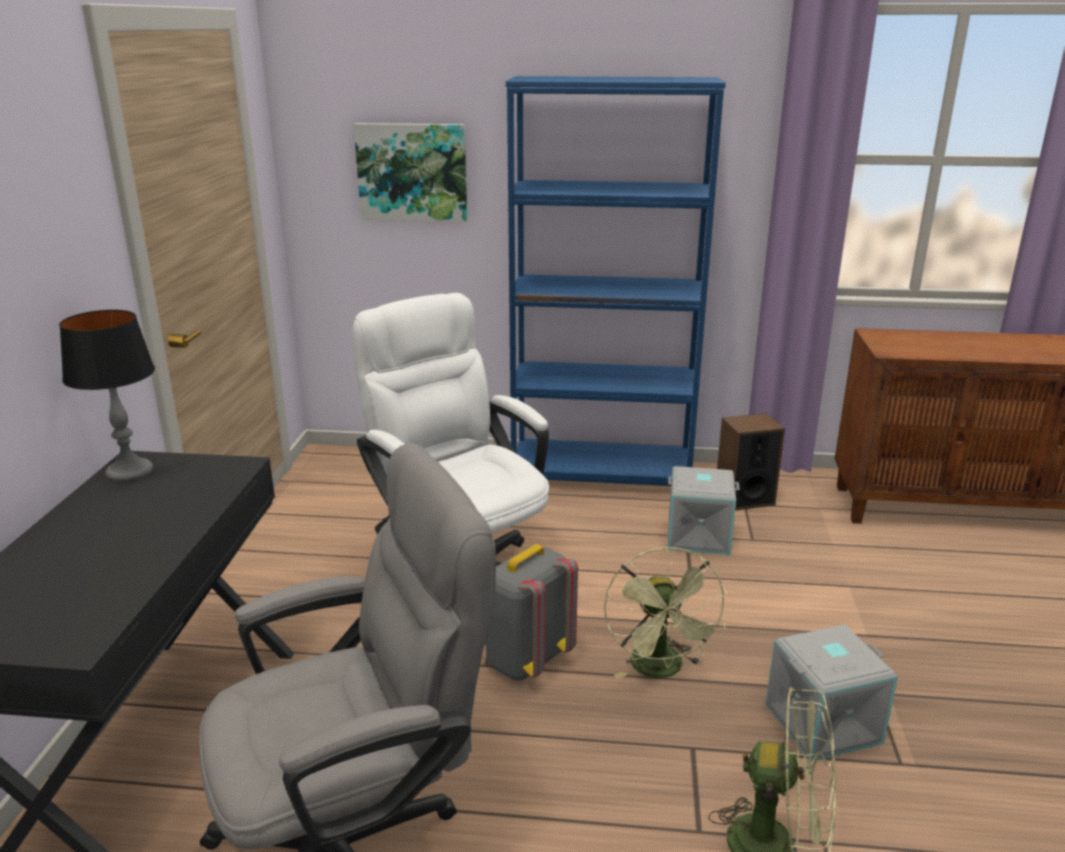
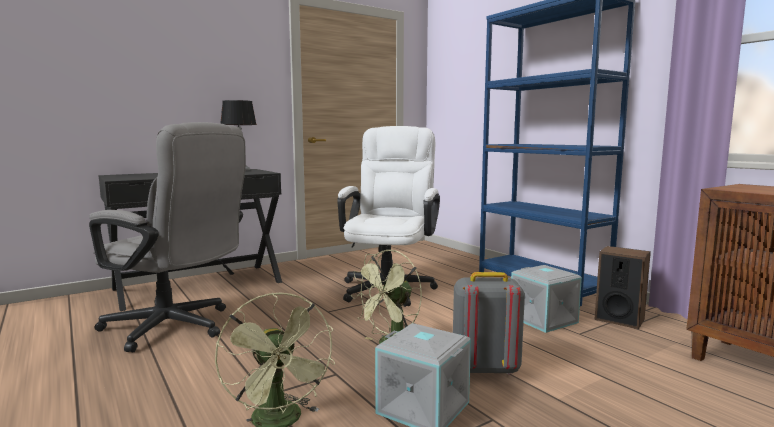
camera: 50 degrees right, 15 degrees down
picture [354,123,468,222] -> none
grey backpack [485,544,578,681] -> grey backpack moved to [453,272,525,375]

